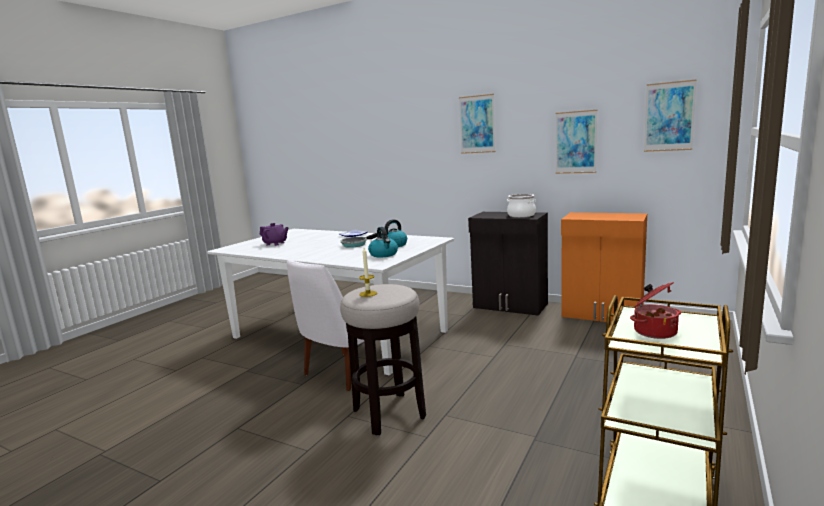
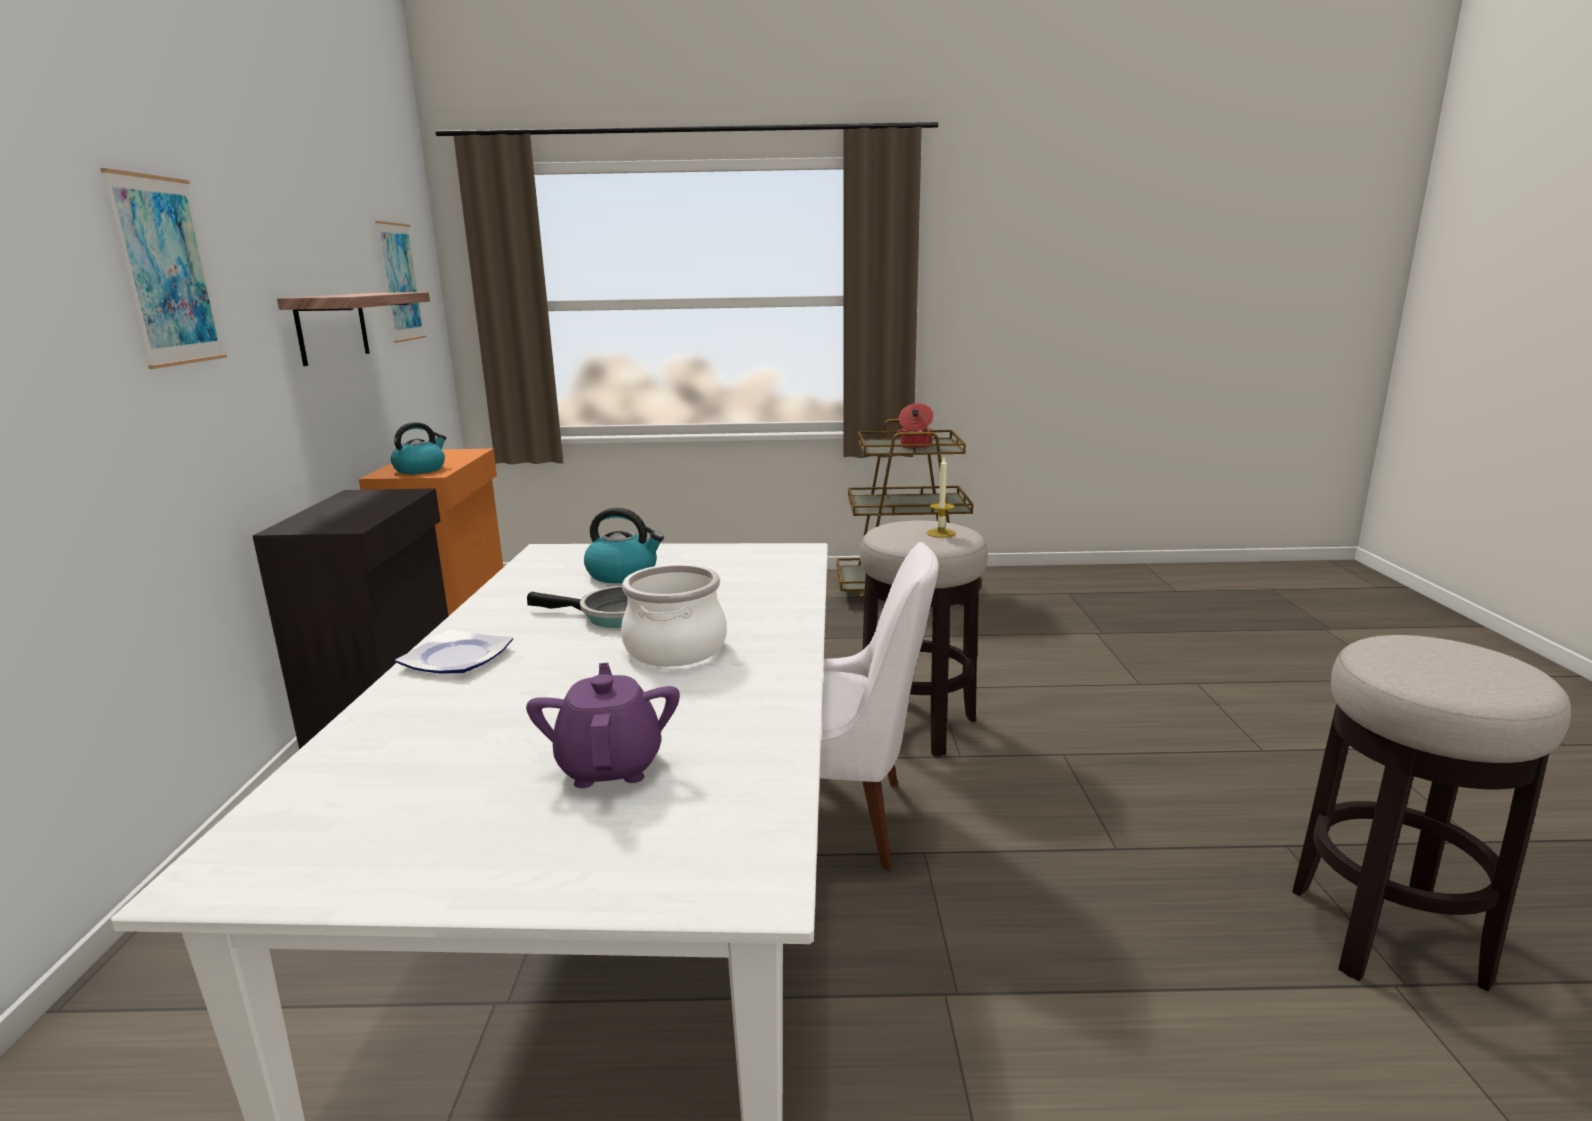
camera: 120 degrees left, 5 degrees up
kettle [368,227,398,257] -> kettle moved to [391,422,446,474]
cooking pot [507,194,536,217] -> cooking pot moved to [621,564,727,666]
picture [555,110,597,174] -> shelf [277,292,430,366]
none -> stool [1292,635,1571,992]

